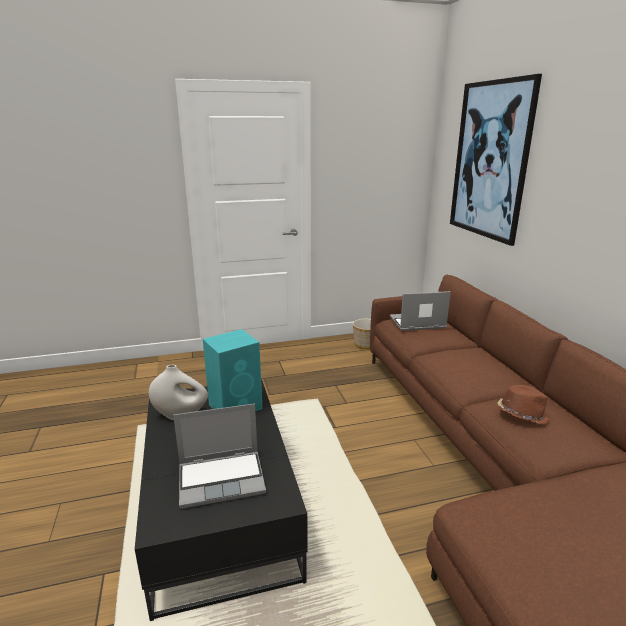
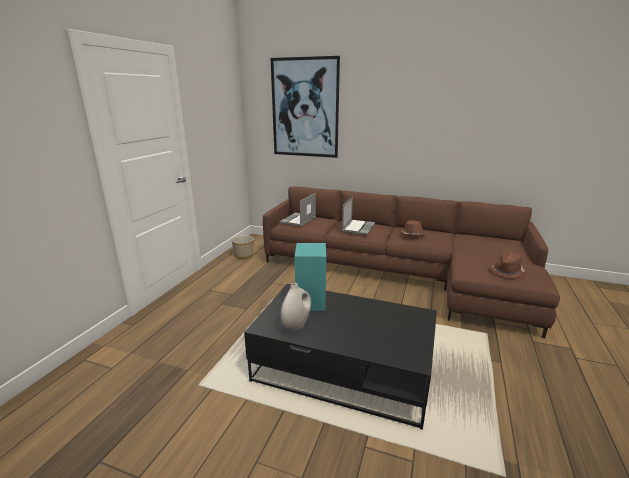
camera: 55 degrees left, 0 degrees up
laptop [173,404,266,508] -> laptop moved to [342,196,375,235]
none -> brown hat [491,251,525,278]

